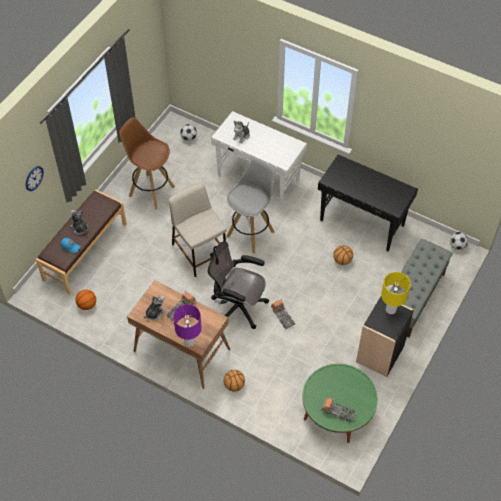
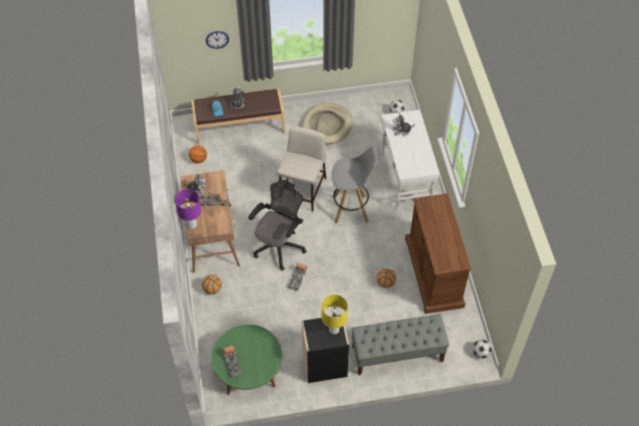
camera: 50 degrees right, 0 degrees up
brown stool [119,117,175,209] -> beige dog bed [302,102,352,144]
office chair [208,241,269,329] -> office chair turned 45 degrees clockwise [249,180,307,271]
black console table [318,154,418,251] -> brown dresser [405,193,471,314]

